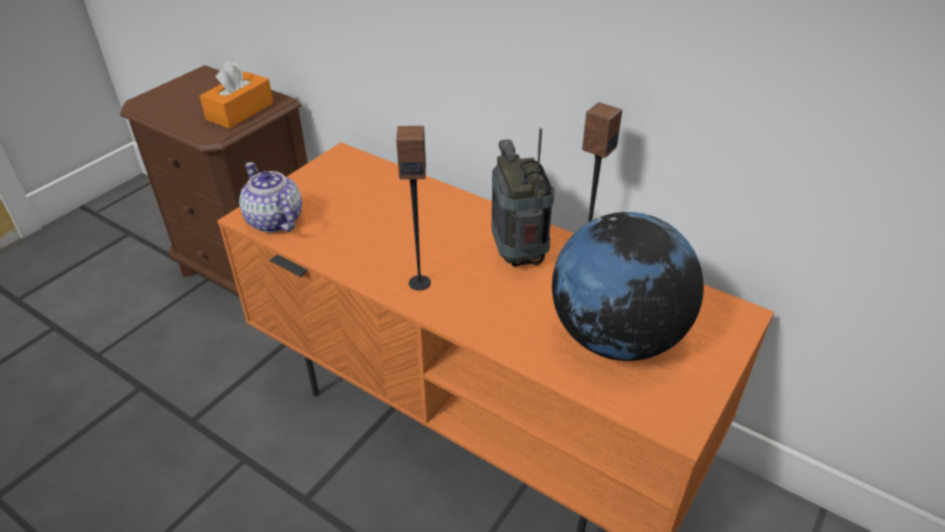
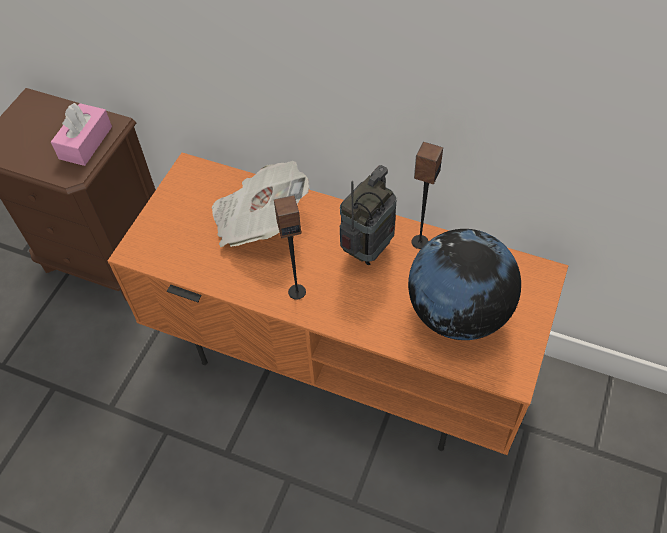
camera: 10 degrees left, 15 degrees up
orange tissue box [200,60,274,129] -> pink tissue box [51,103,112,166]
teapot [239,162,302,233] -> none
radio [491,128,555,267] -> radio turned 60 degrees clockwise [340,165,397,265]
none -> newspaper [212,161,309,247]

